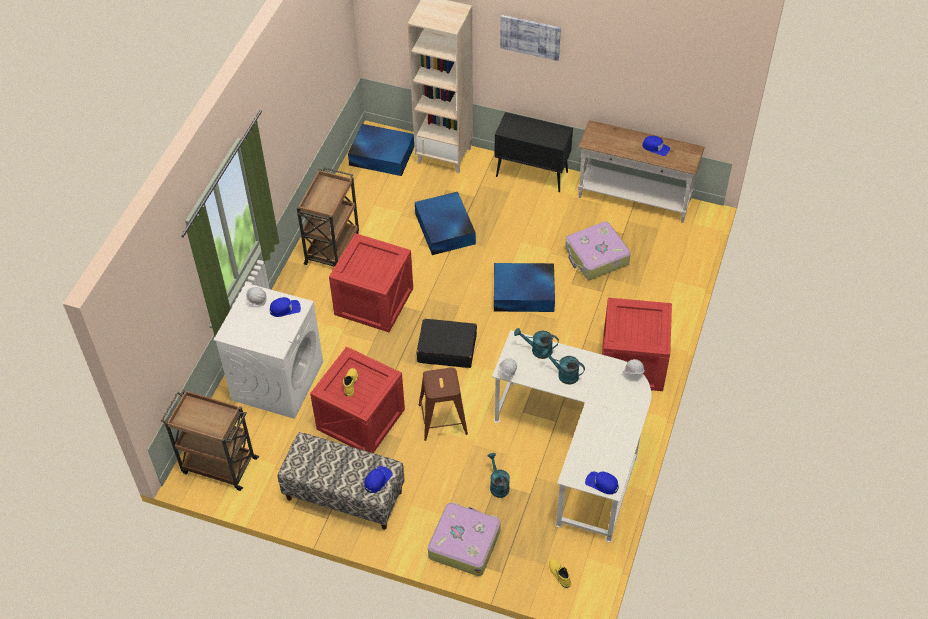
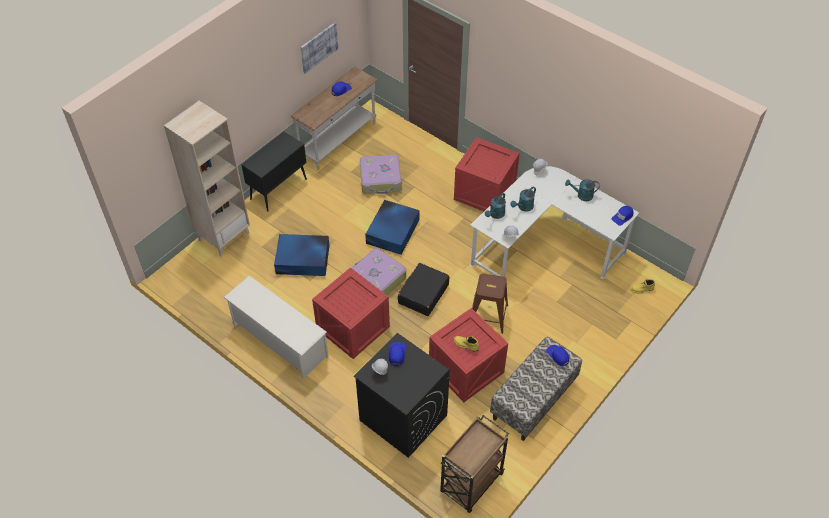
camera: 70 degrees left, 0 degrees up
white washing machine [214,283,323,419] -> black washing machine [354,333,450,458]
brown cart [297,167,359,267] -> white shoe rack [224,275,328,379]
blue storage box [348,124,414,176] -> none
suitcase [428,502,501,576] -> suitcase moved to [351,248,406,295]
turquoise watering can [488,453,510,498] -> turquoise watering can moved to [565,179,600,201]
picture [500,15,561,61] -> picture moved to [301,22,338,73]

